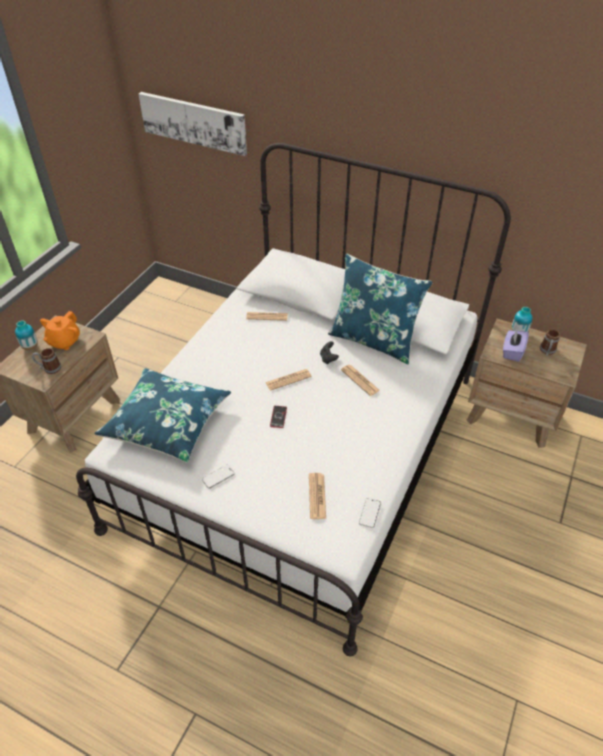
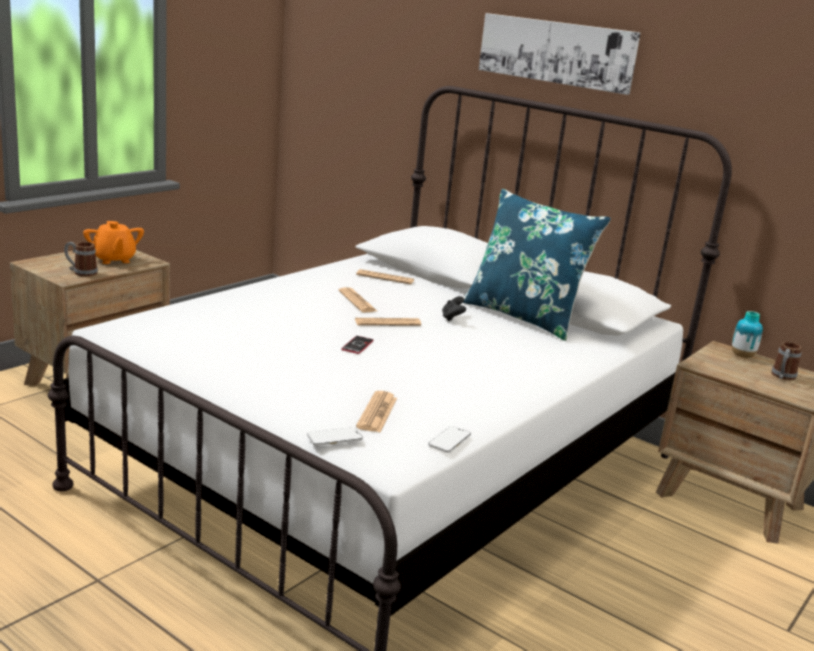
camera: 10 degrees right, 25 degrees down
vase [15,320,38,350] -> none
orange teapot [40,311,80,350] -> orange teapot turned 60 degrees counterclockwise [83,221,144,264]
blue pillow [94,368,231,463] -> none
picture [139,92,247,156] -> picture moved to [479,13,641,95]
phone [202,465,234,489] -> phone moved to [307,427,363,446]
newspaper [341,365,380,396] -> newspaper moved to [338,287,377,313]
purple tissue box [503,329,529,362] -> none

